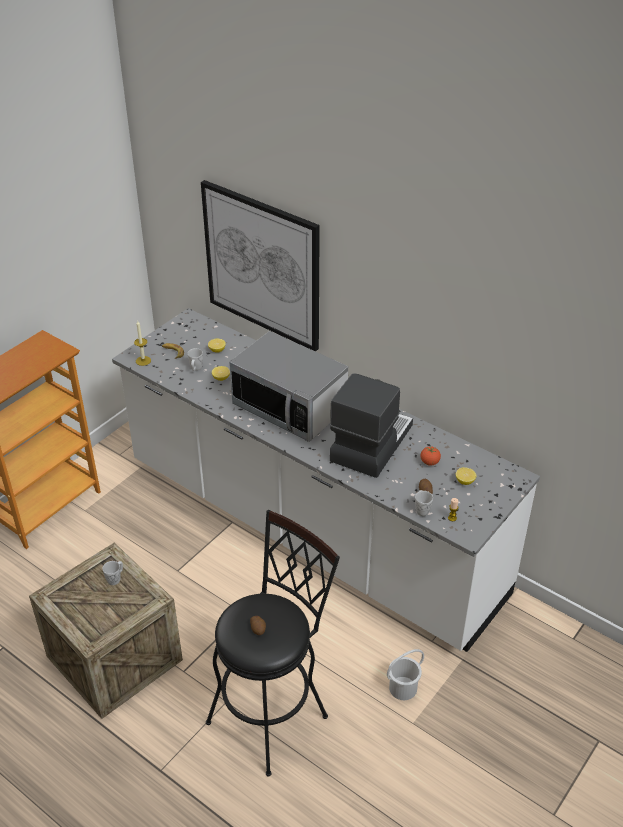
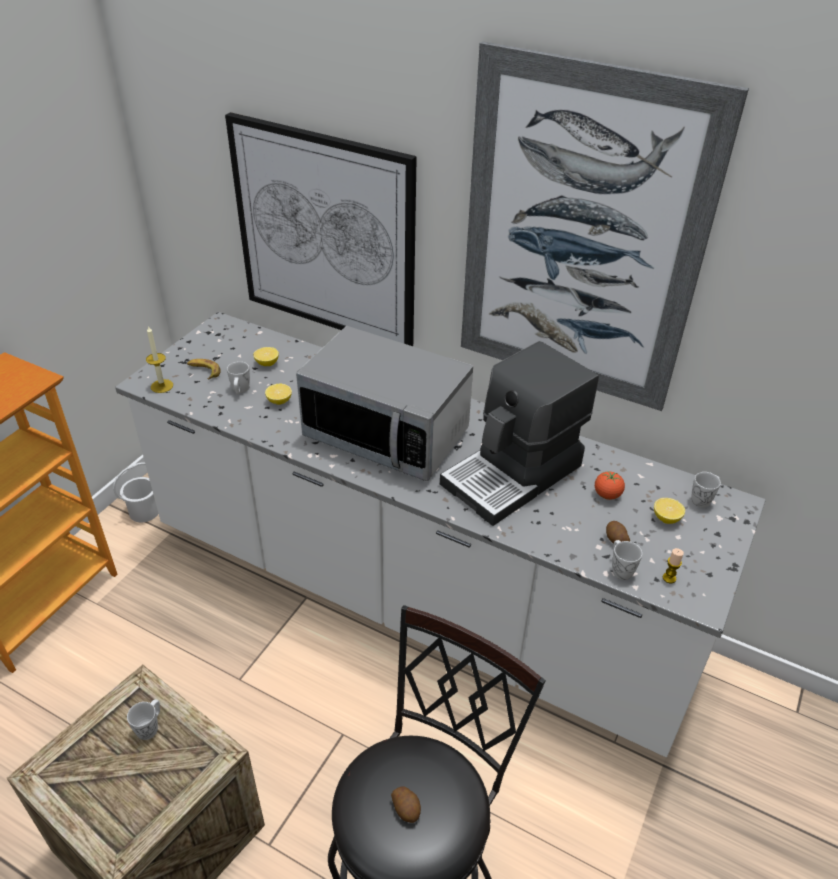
camera: 10 degrees left, 0 degrees up
coffee machine [330,373,413,478] -> coffee machine turned 150 degrees counterclockwise [440,341,599,526]
white bucket [387,649,424,700] -> white bucket moved to [113,462,158,522]
none -> picture [461,41,749,411]
none -> white mug [691,472,721,508]

